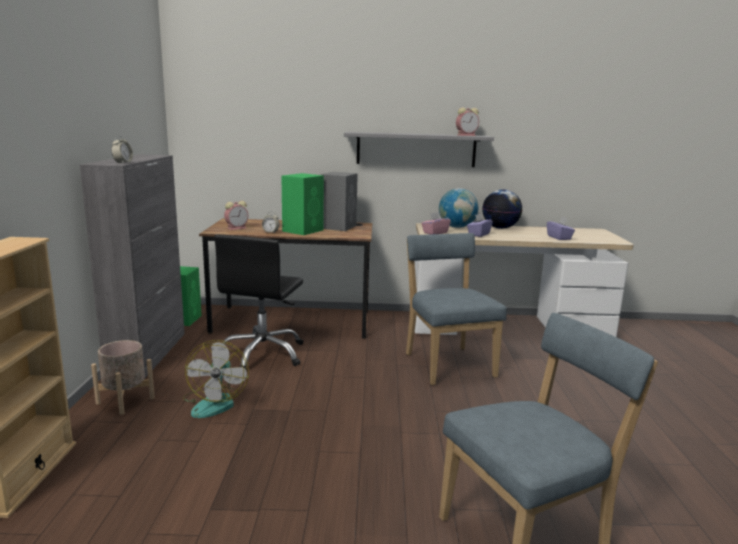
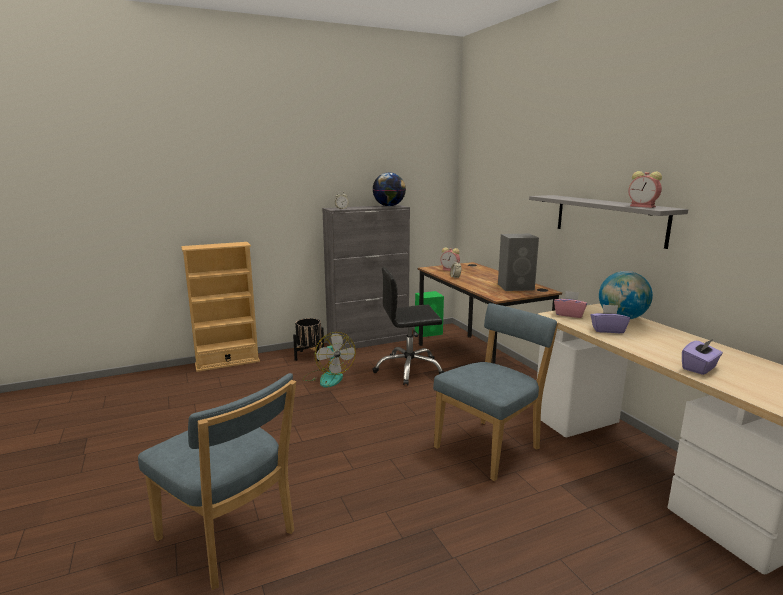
camera: 65 degrees right, 0 degrees up
beige planter [91,340,155,415] -> black planter [293,318,324,361]
fan [183,340,249,418] -> fan turned 90 degrees counterclockwise [303,332,356,388]
green speaker [281,173,324,235] -> none
globe [482,189,523,229] -> globe moved to [372,172,406,206]

